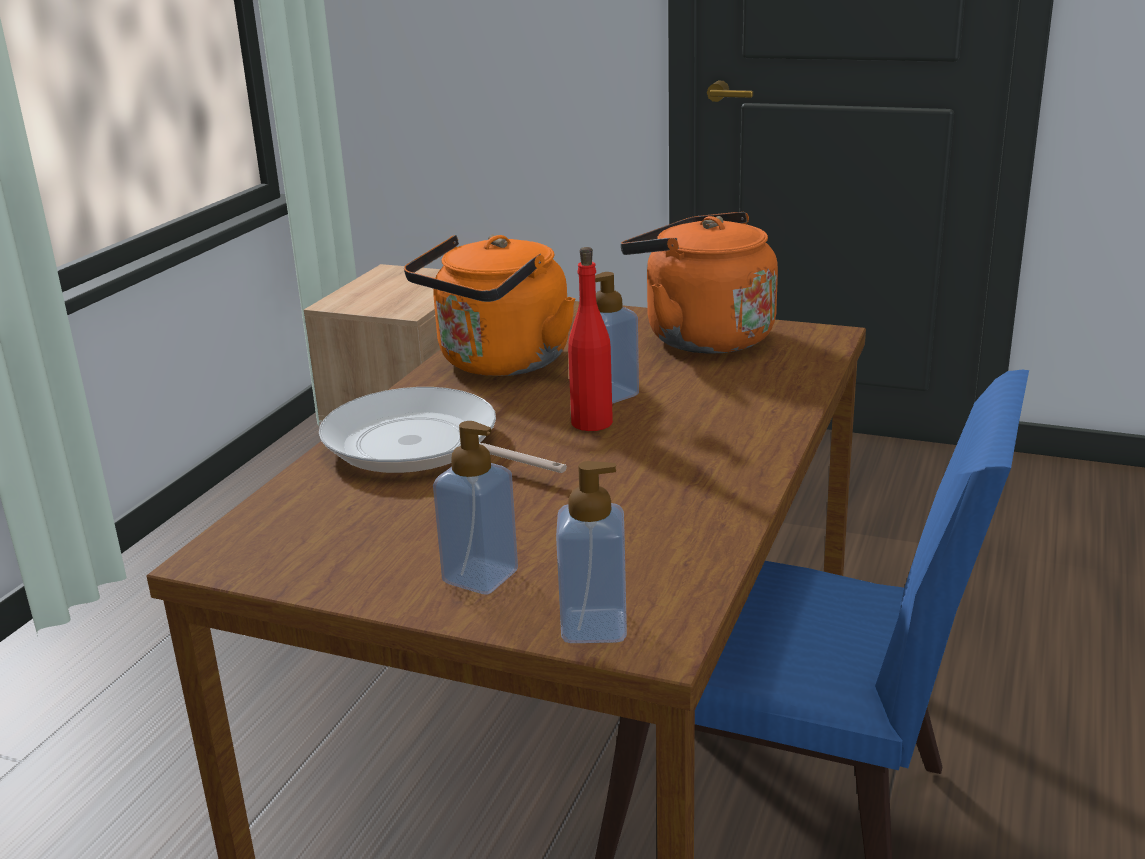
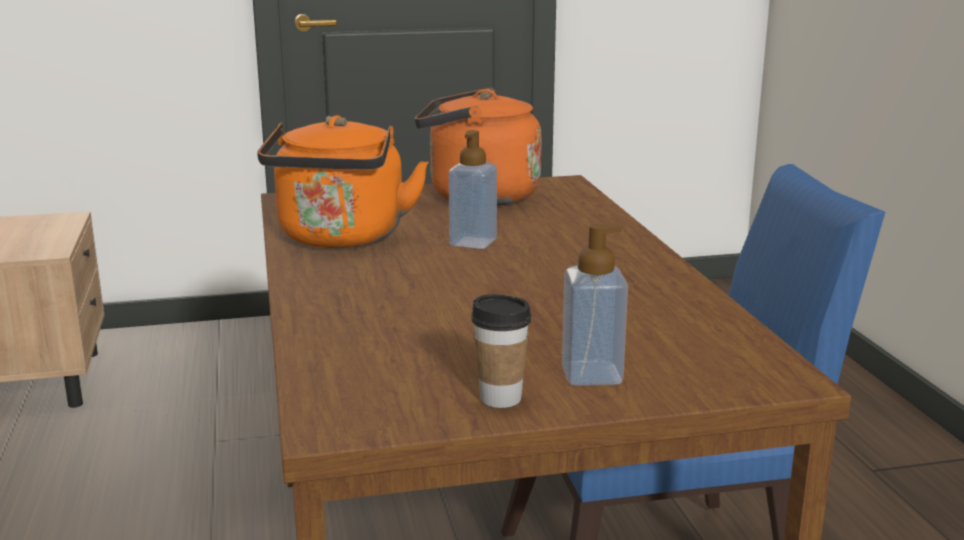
camera: 35 degrees left, 5 degrees down
frying pan [319,387,567,473] -> none
soap dispenser [556,461,627,643] -> none
red bottle [568,247,613,431] -> none
none -> cup [471,294,532,408]

